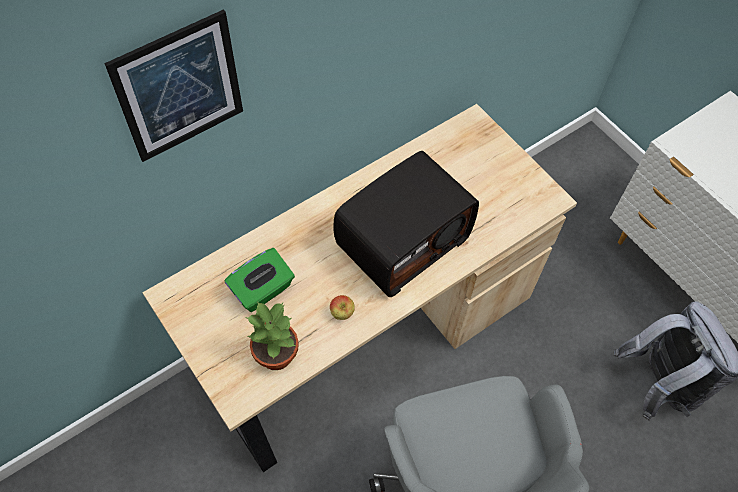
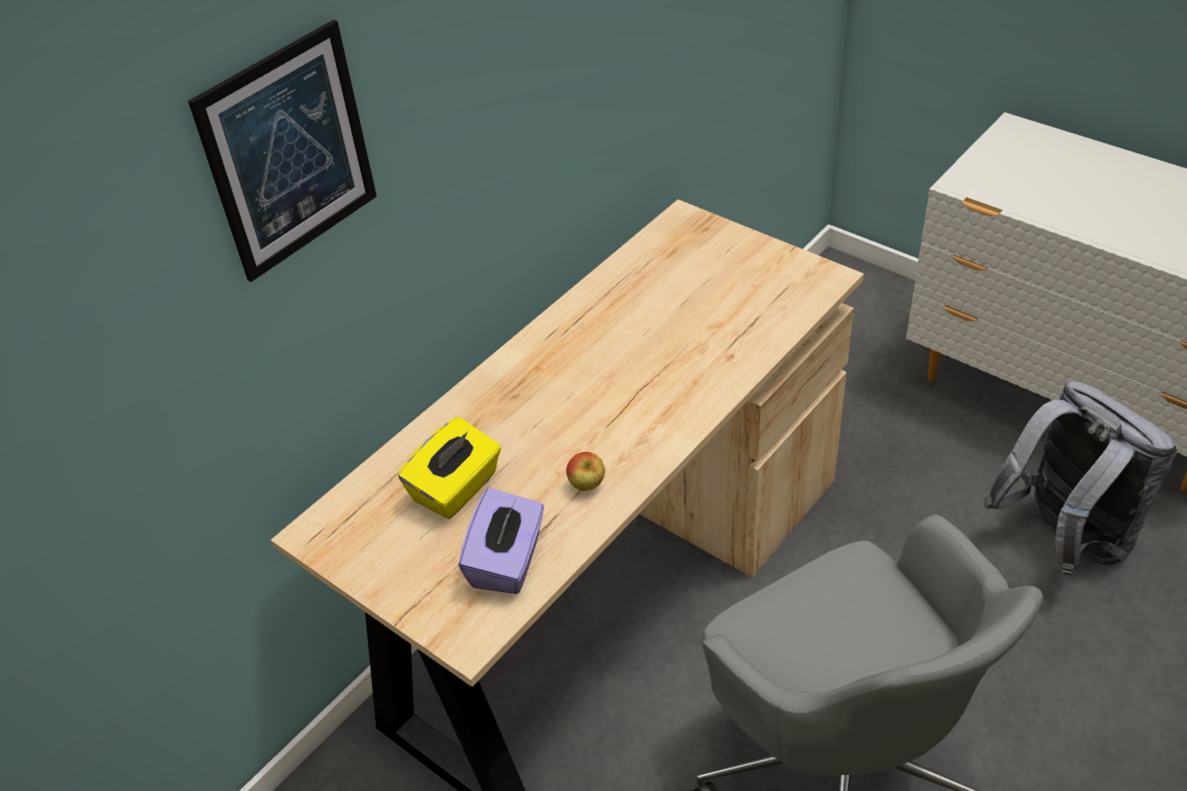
camera: 10 degrees left, 15 degrees down
green tissue box [225,248,295,312] -> yellow tissue box [398,417,501,519]
potted plant [246,302,299,370] -> purple tissue box [458,488,544,594]
radio [334,151,479,297] -> none

